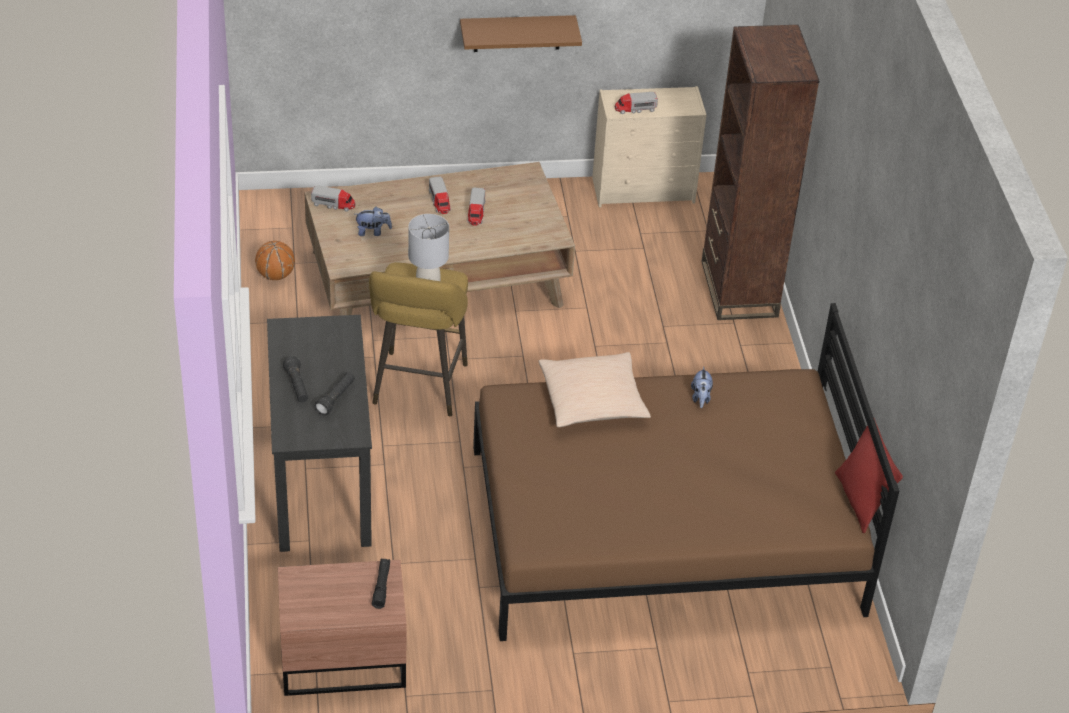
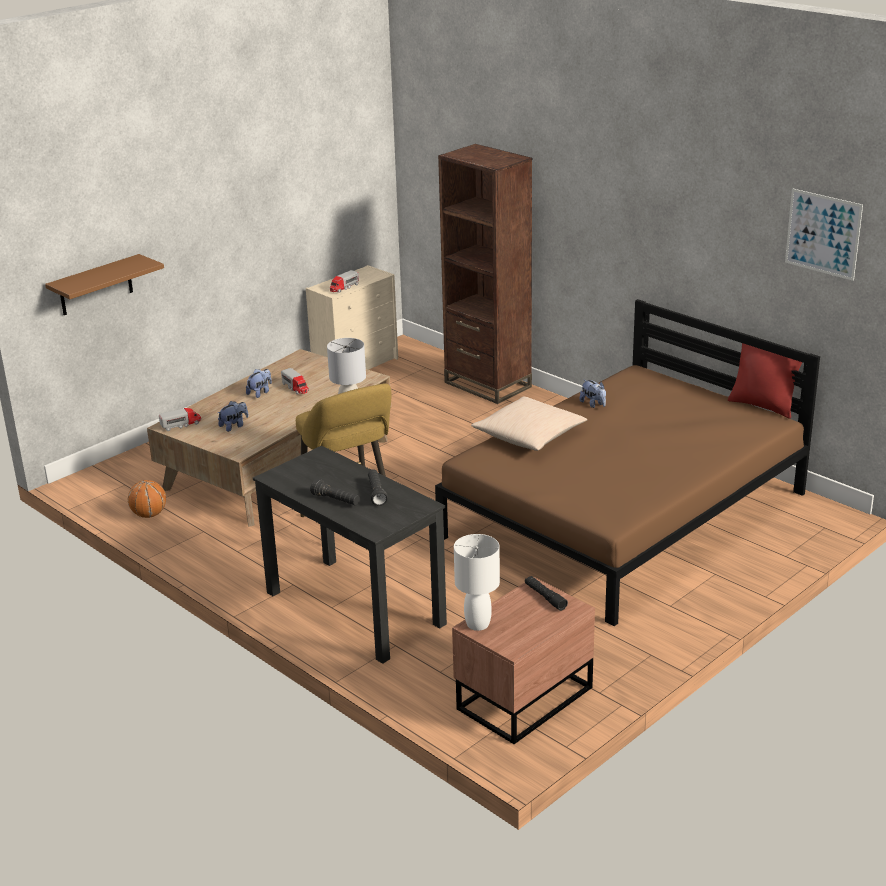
camera: 35 degrees left, 15 degrees down
toy truck [429,176,451,214] -> plush toy [246,369,272,398]
brown shelf [460,15,582,52] -> brown shelf moved to [45,254,164,315]
none -> white table lamp [454,534,500,631]
none -> picture [785,188,863,281]

